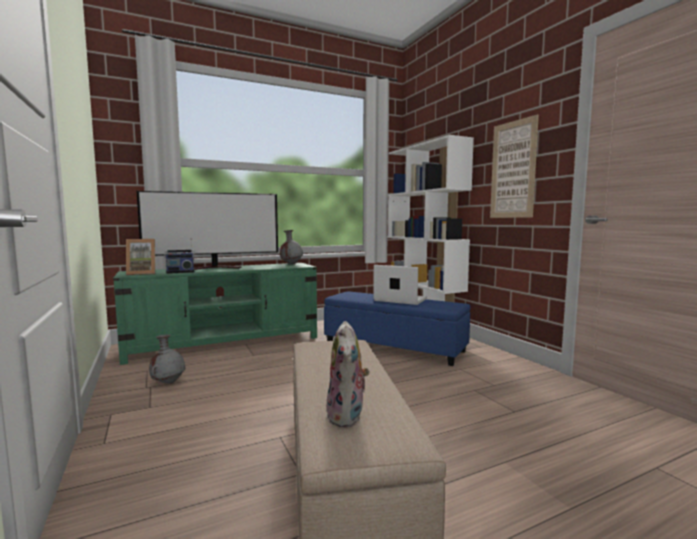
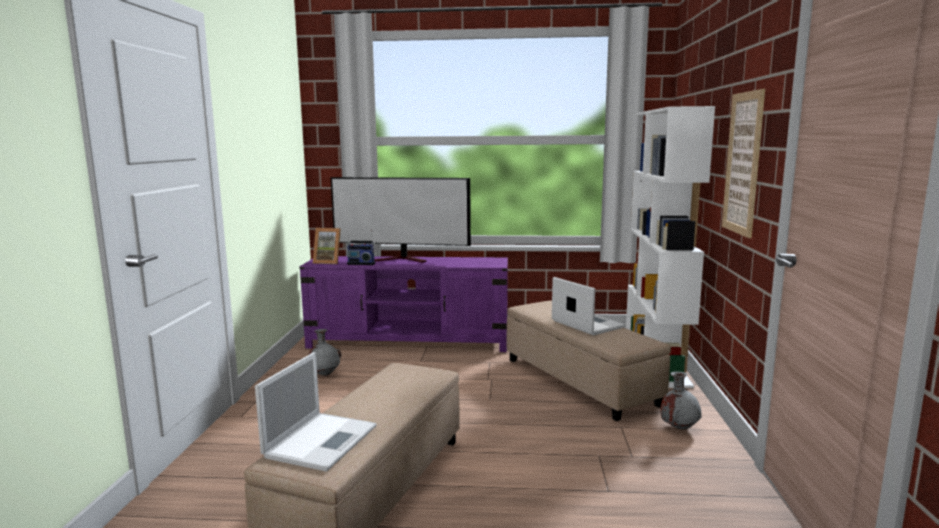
camera: 30 degrees right, 5 degrees up
green tv stand [113,263,317,365] -> purple tv stand [299,256,508,352]
grey vase [280,230,303,264] -> grey vase moved to [660,372,702,430]
blue ottoman [324,291,470,366] -> beige ottoman [507,301,671,421]
plush toy [326,321,370,427] -> laptop [255,352,377,472]

